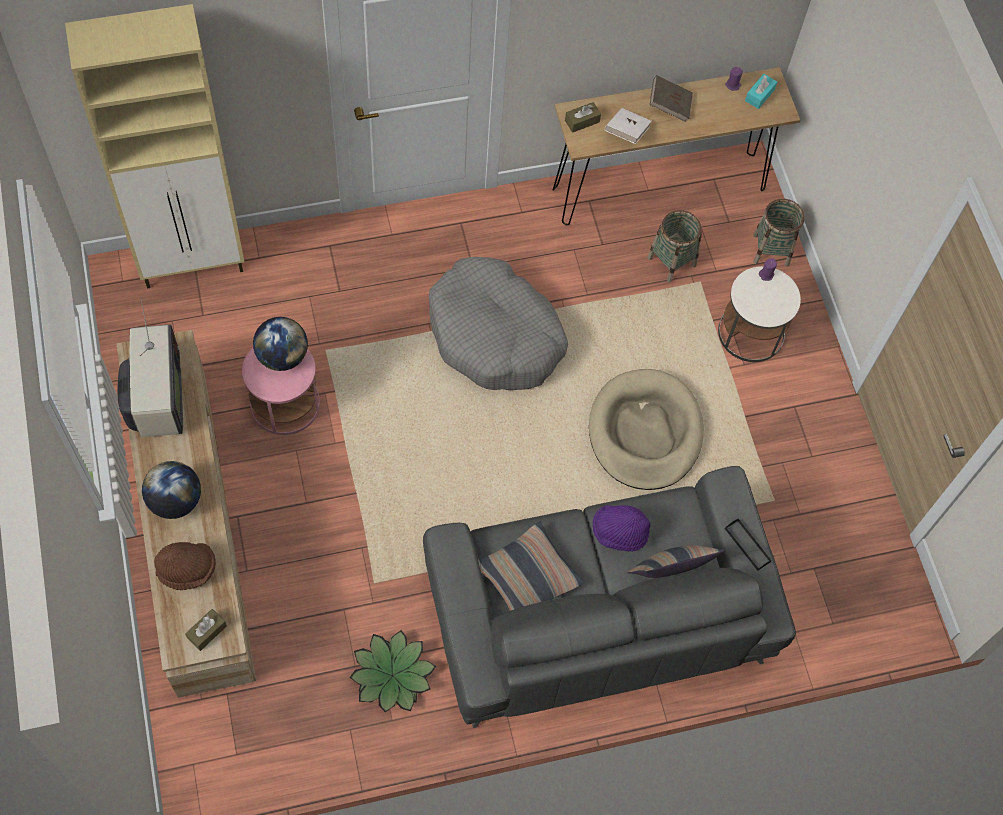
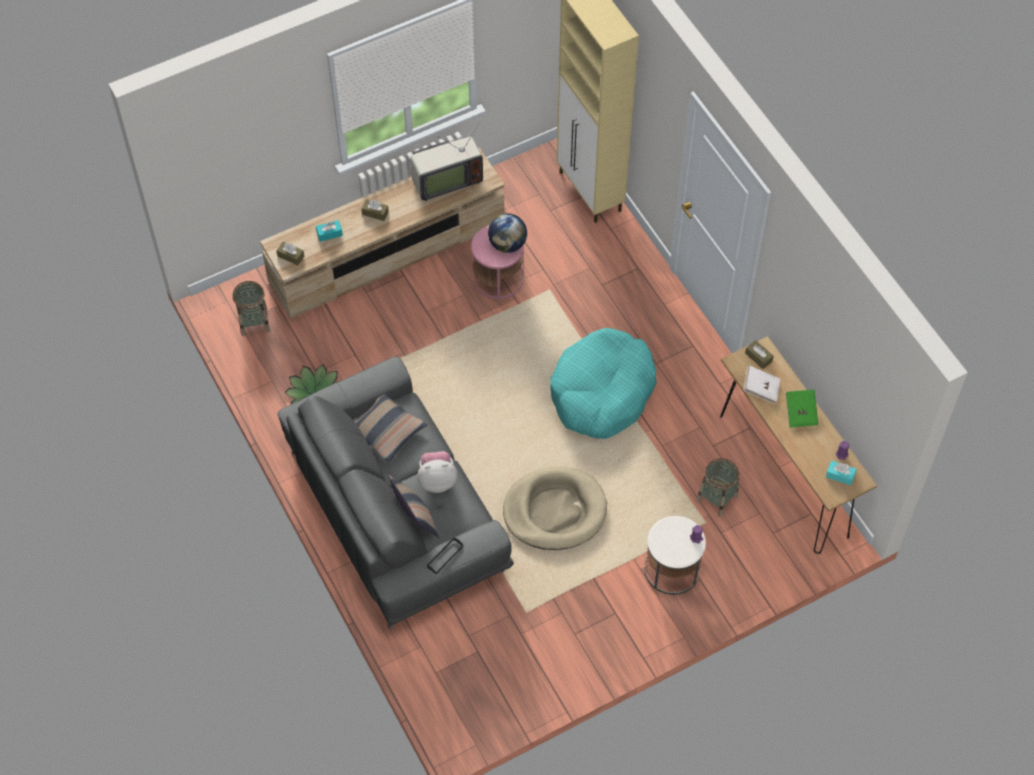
camera: 80 degrees right, 5 degrees down
globe [142,461,201,519] -> brown tissue box [362,199,389,221]
brown hat [154,542,216,590] -> turquoise tissue box [316,220,343,242]
grey dog bed [429,257,568,390] -> turquoise dog bed [550,328,657,439]
purple hat [592,505,650,551] -> plush toy [417,451,457,493]
brown book [650,75,693,122] -> green book [786,389,818,428]
basket [753,199,804,267] -> basket moved to [232,281,270,336]

